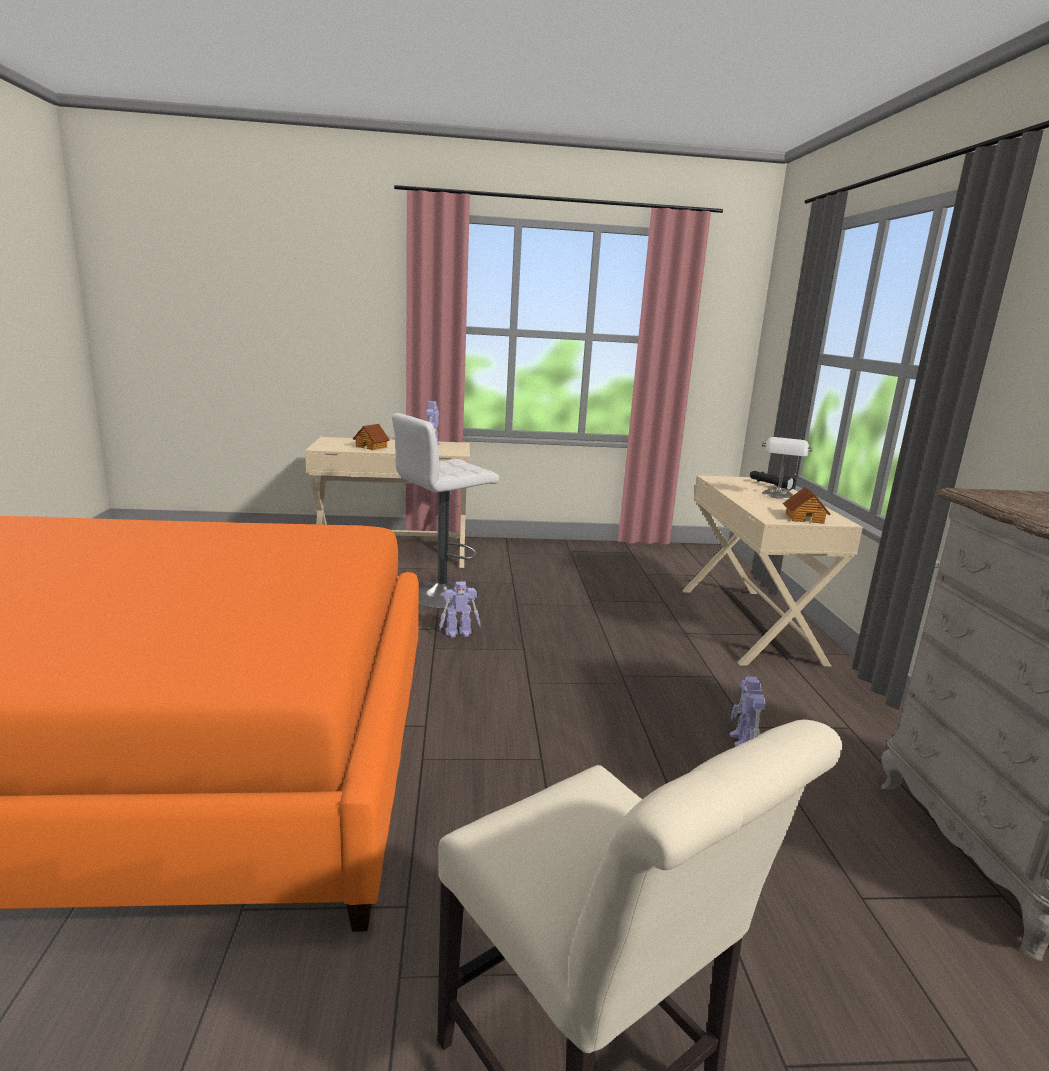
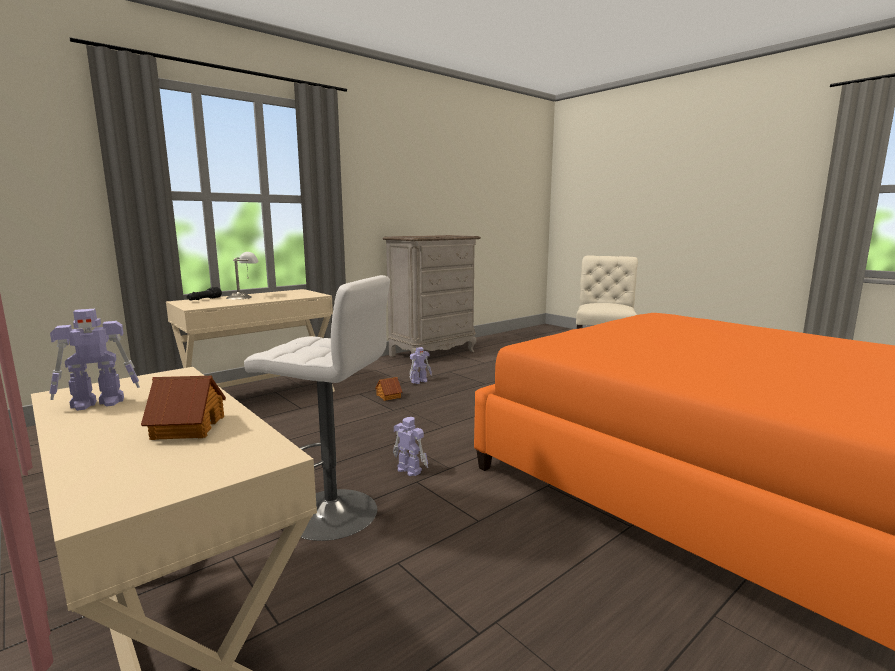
camera: 125 degrees left, 5 degrees down
toy house [783,487,830,524] -> toy house moved to [375,377,402,401]

